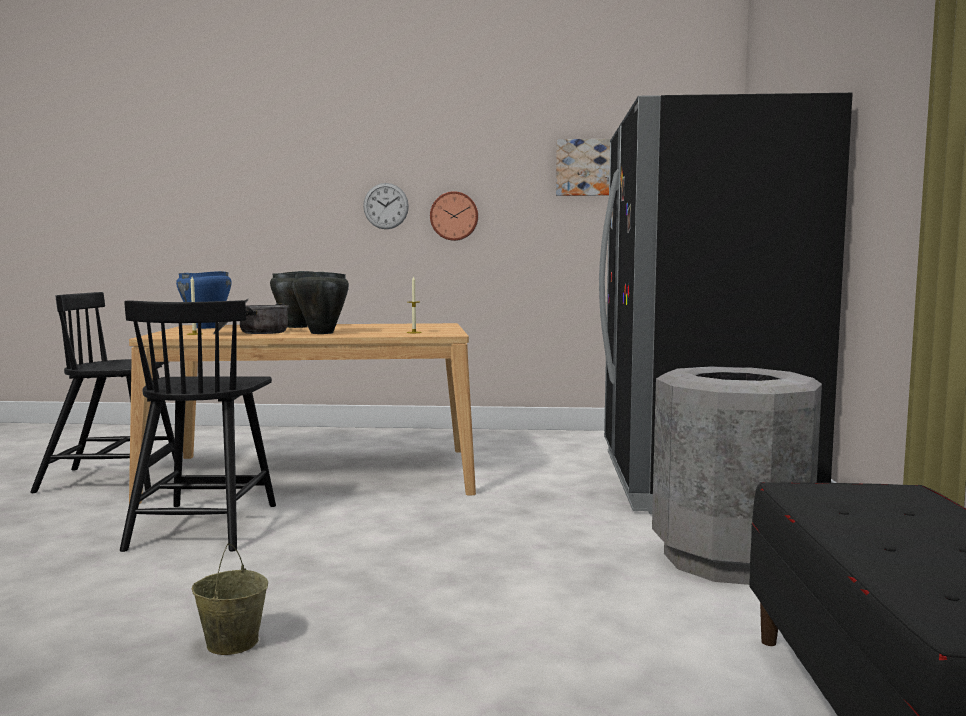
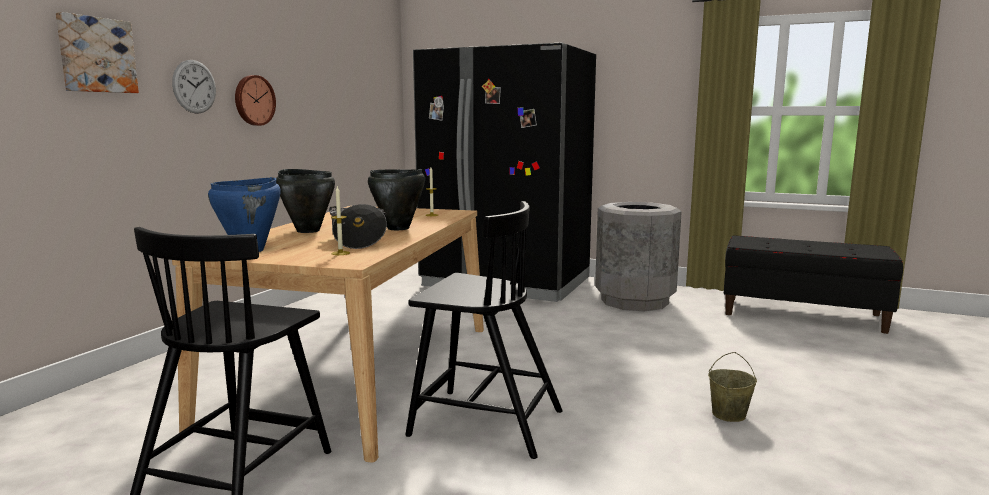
camera: 70 degrees left, 5 degrees up
picture [556,139,611,196] -> picture moved to [56,12,139,93]

